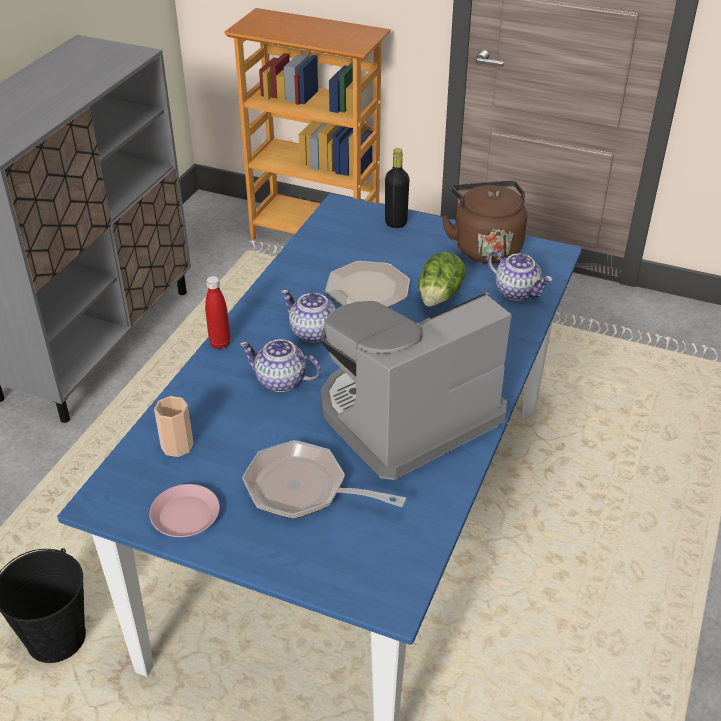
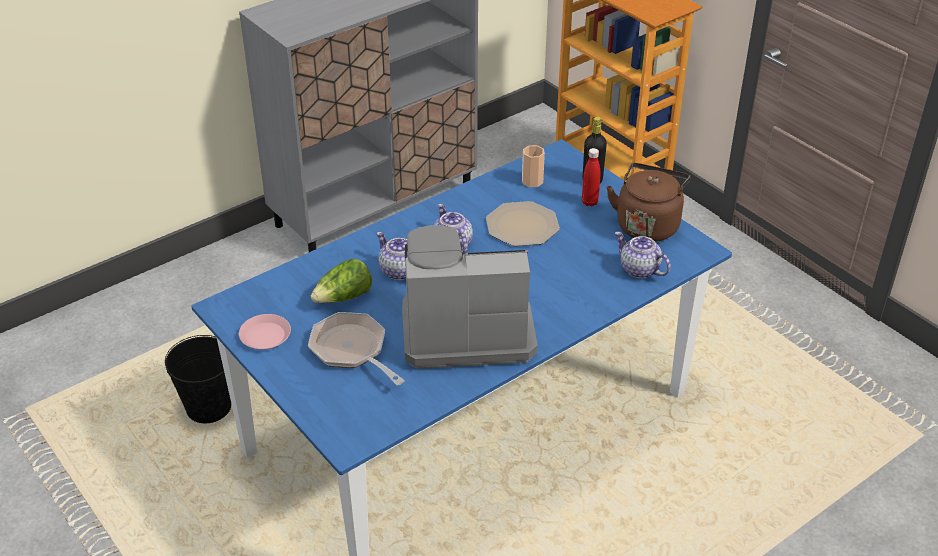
camera: 30 degrees right, 0 degrees up
cup [154,396,194,457] -> cup moved to [522,145,545,187]
red bottle [205,276,230,349] -> red bottle moved to [582,148,600,207]
lettuce [418,252,466,307] -> lettuce moved to [311,259,372,303]
teapot [488,250,552,301] -> teapot turned 150 degrees clockwise [615,232,671,279]

